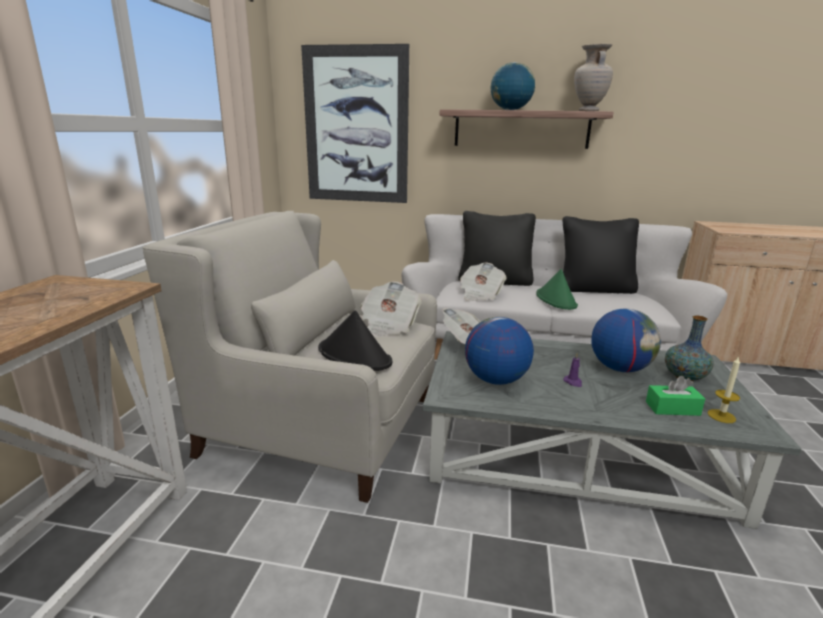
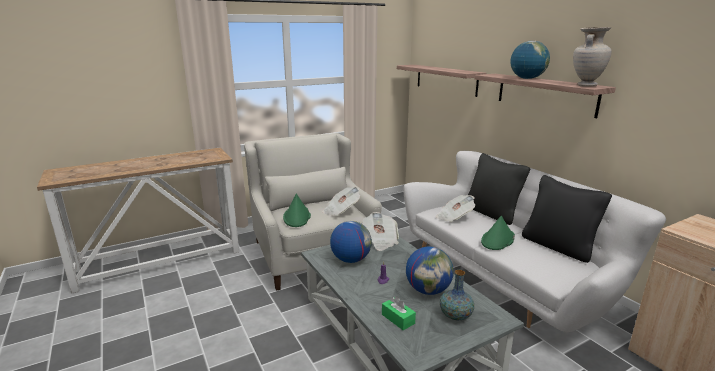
camera: 50 degrees right, 0 degrees up
picture [301,44,409,203] -> shelf [397,65,486,97]
black hat [318,310,392,371] -> green hat [283,193,311,227]
candle [707,356,740,423] -> none

